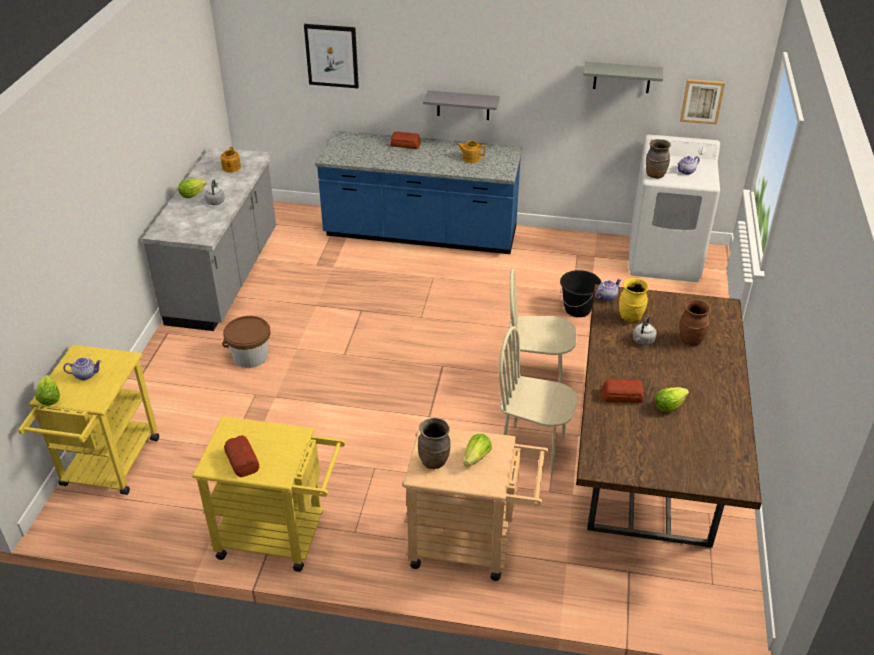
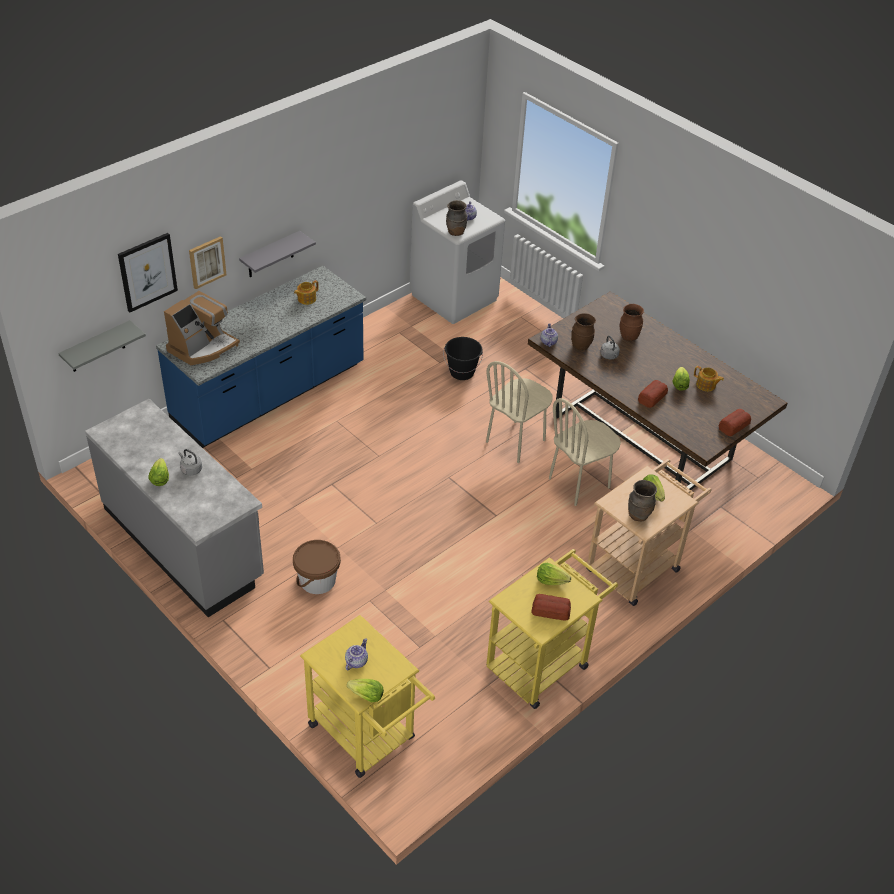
camera: 55 degrees left, 5 degrees up
teapot [220,147,241,173] -> teapot moved to [694,366,724,391]
bread [390,132,421,149] -> bread moved to [719,409,751,436]
grey shelf [583,62,663,93] -> grey shelf moved to [58,320,146,372]
yellow vase [619,278,648,322] -> brown vase [571,313,596,350]
picture [680,79,725,125] -> picture moved to [189,236,227,289]
none -> coffee machine [164,291,240,365]
none -> lettuce [537,563,571,585]

